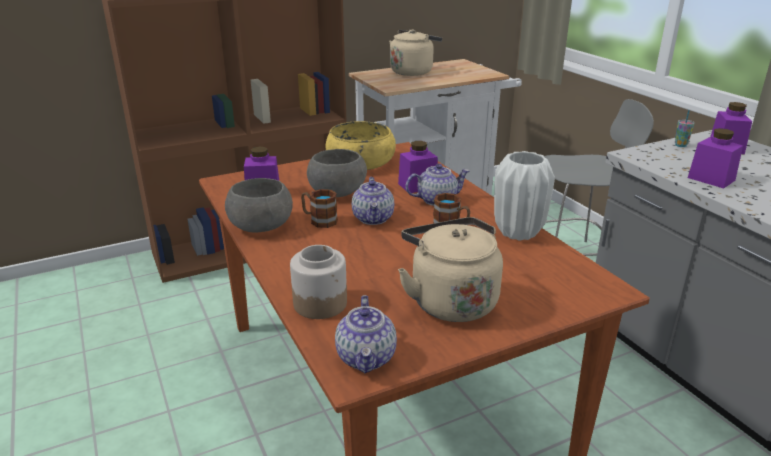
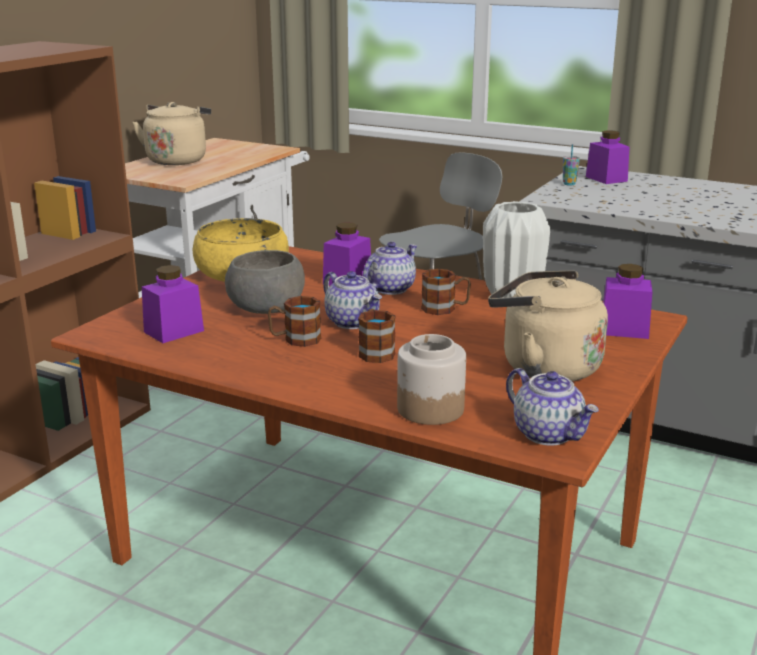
camera: 35 degrees left, 5 degrees down
grey bowl [225,178,293,233] -> none
purple jar [688,128,743,188] -> purple jar moved to [603,264,652,339]
none -> mug [358,309,396,363]

